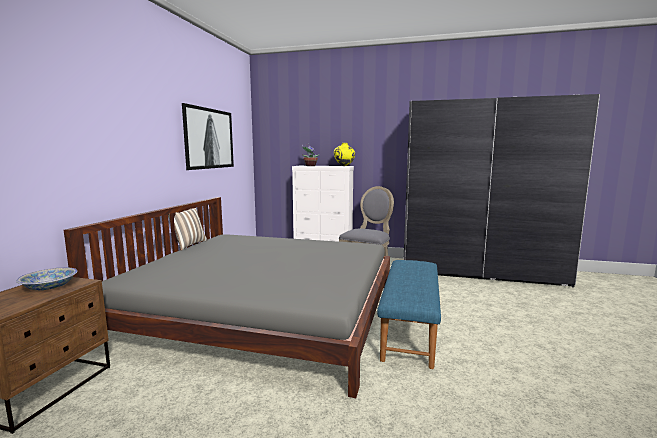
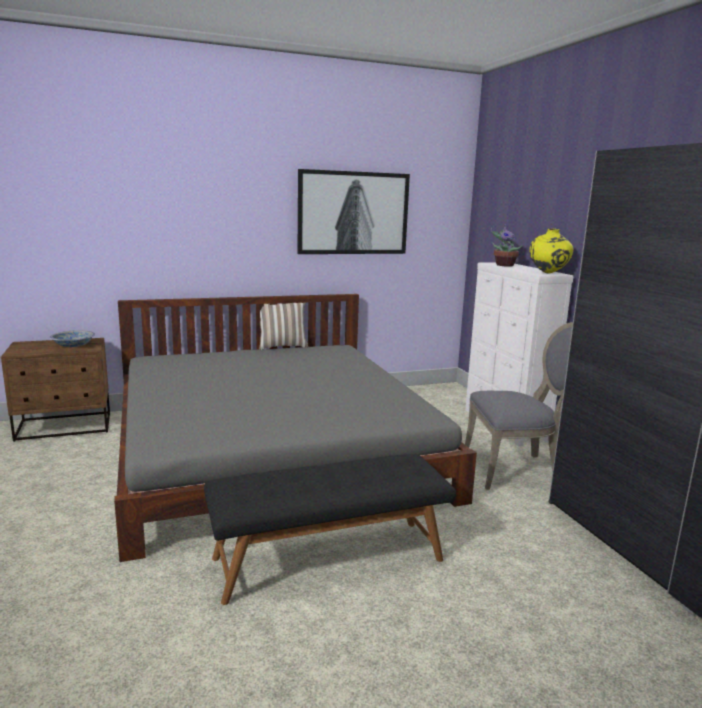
camera: 55 degrees right, 5 degrees up
blue bench [377,260,441,369] -> black bench [204,454,456,605]

